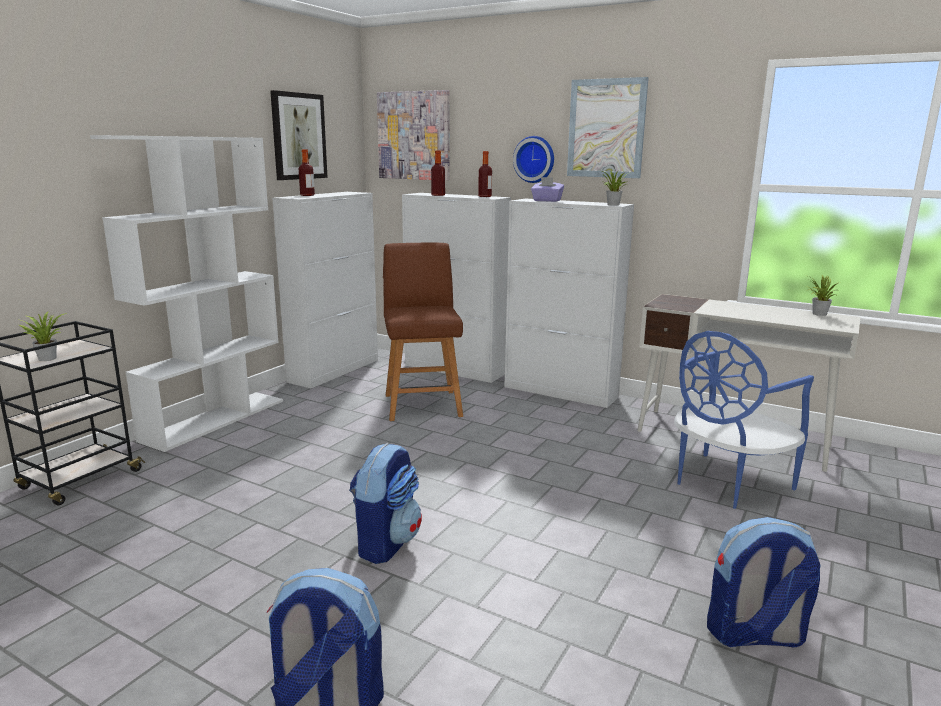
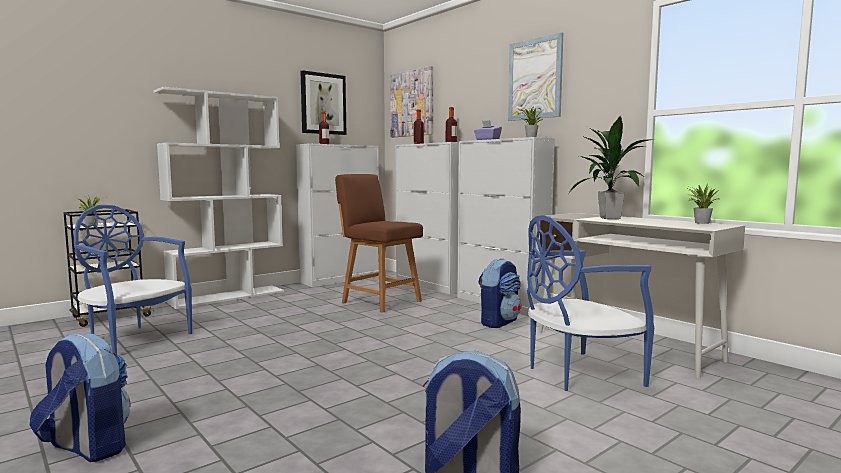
camera: 20 degrees right, 10 degrees down
backpack [349,443,422,564] -> backpack moved to [478,258,521,328]
brown chair [383,243,463,421] -> brown chair turned 60 degrees counterclockwise [335,174,423,313]
wall clock [513,136,554,183] -> none
none -> blue chair [74,204,192,354]
none -> potted plant [569,116,655,219]

